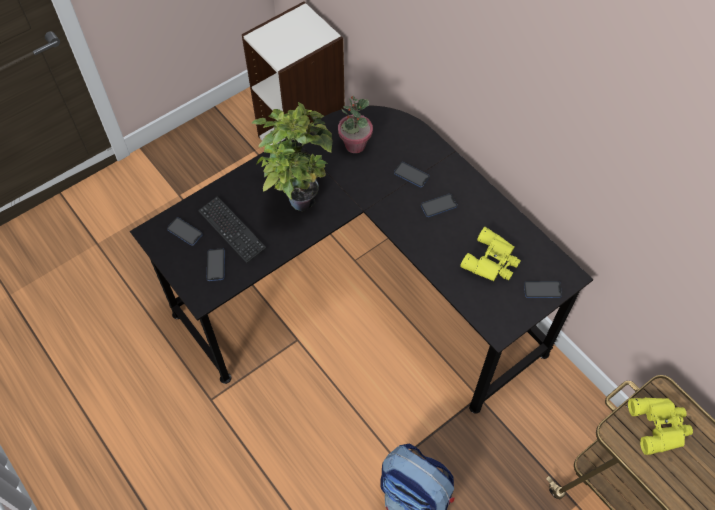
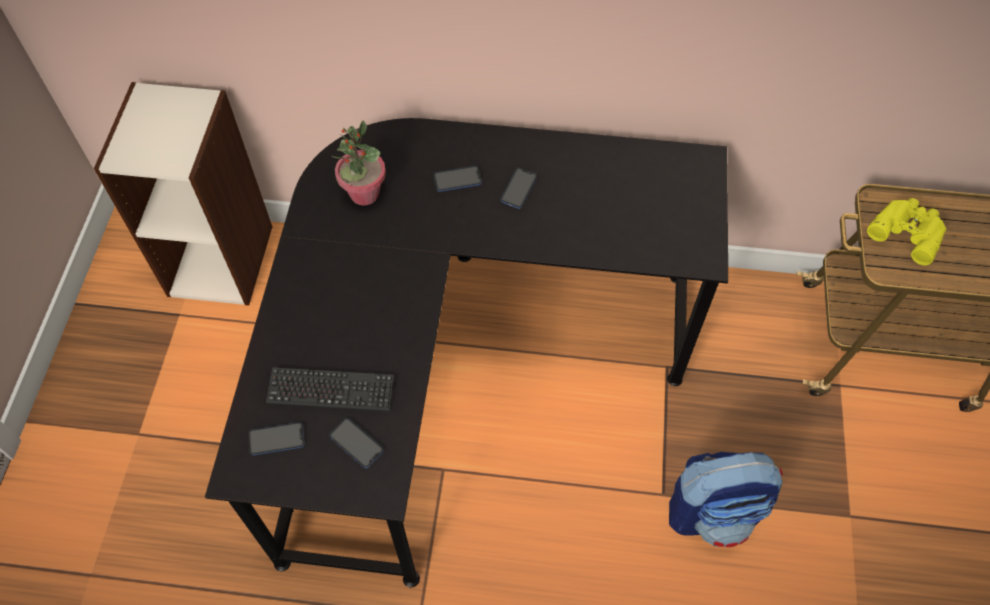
camera: 45 degrees left, 0 degrees up
potted plant [251,102,333,211] -> none
yellow binoculars [460,227,521,281] -> none
phone [524,281,562,298] -> none

